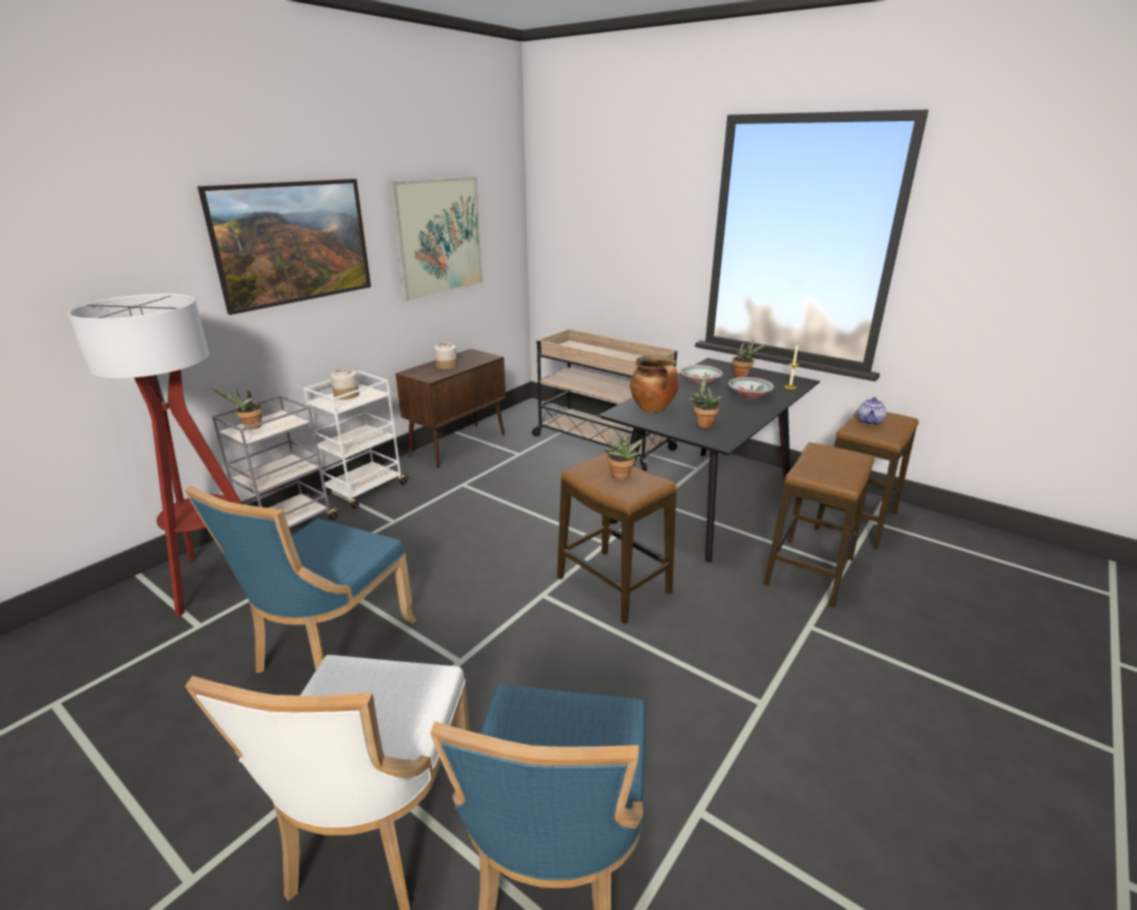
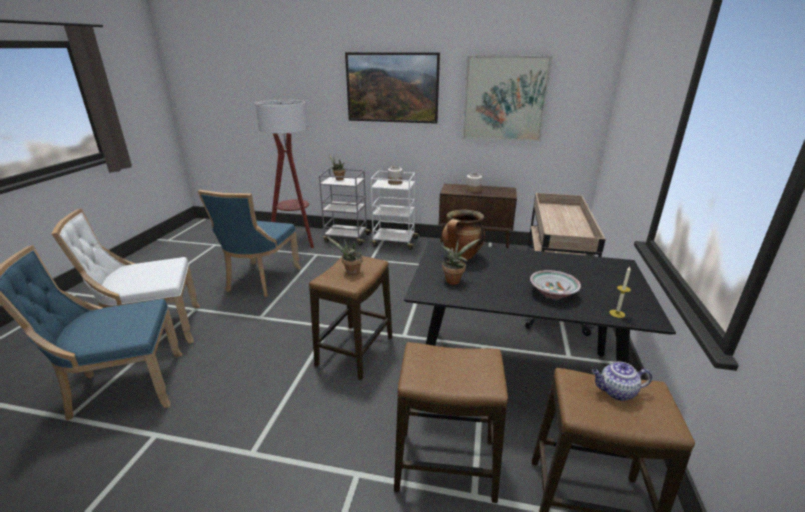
camera: 65 degrees right, 0 degrees up
blue chair [185,486,416,674] -> blue chair turned 75 degrees counterclockwise [198,190,301,297]
bowl [680,365,723,386] -> none
potted plant [732,339,766,377] -> none

